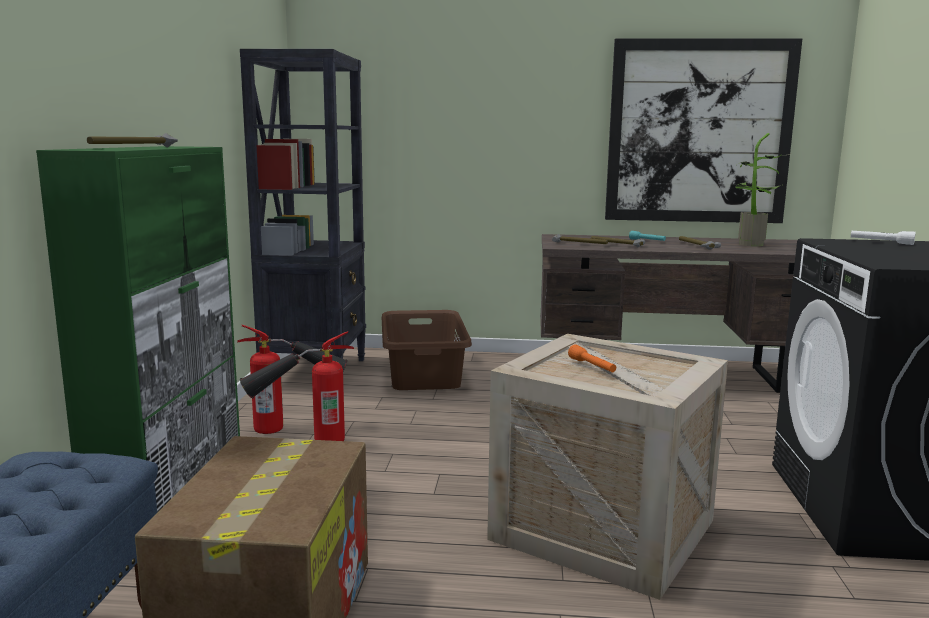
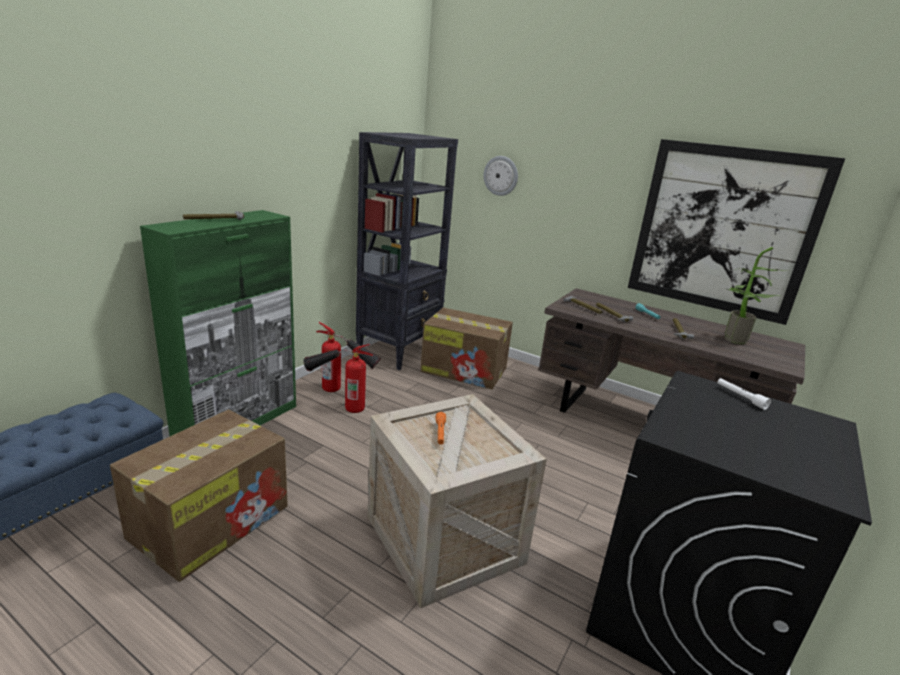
camera: 25 degrees right, 10 degrees up
brown laundry basket [382,310,472,390] -> cardboard box [420,307,513,389]
none -> wall clock [484,156,518,196]

